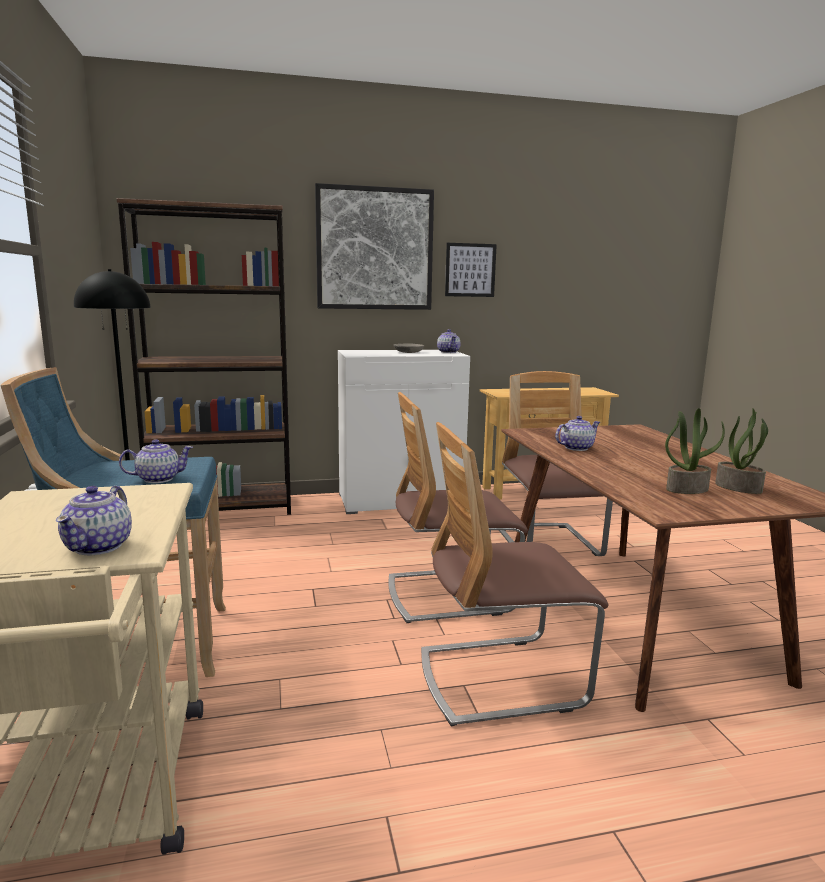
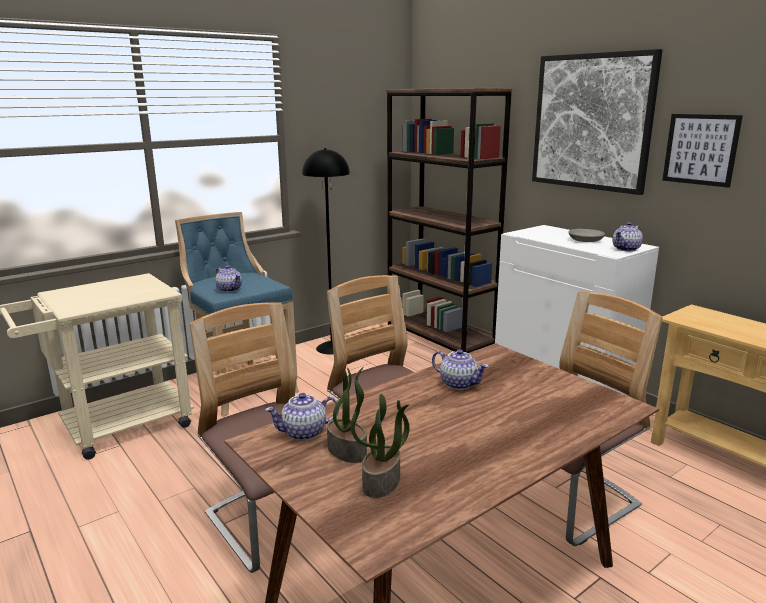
camera: 65 degrees right, 5 degrees up
teapot [56,486,132,555] -> teapot moved to [265,393,339,441]

